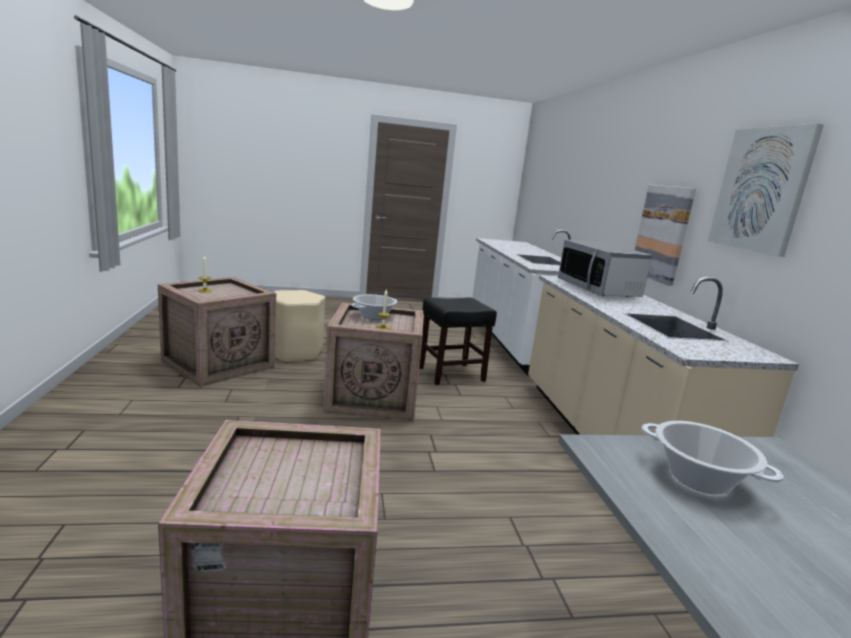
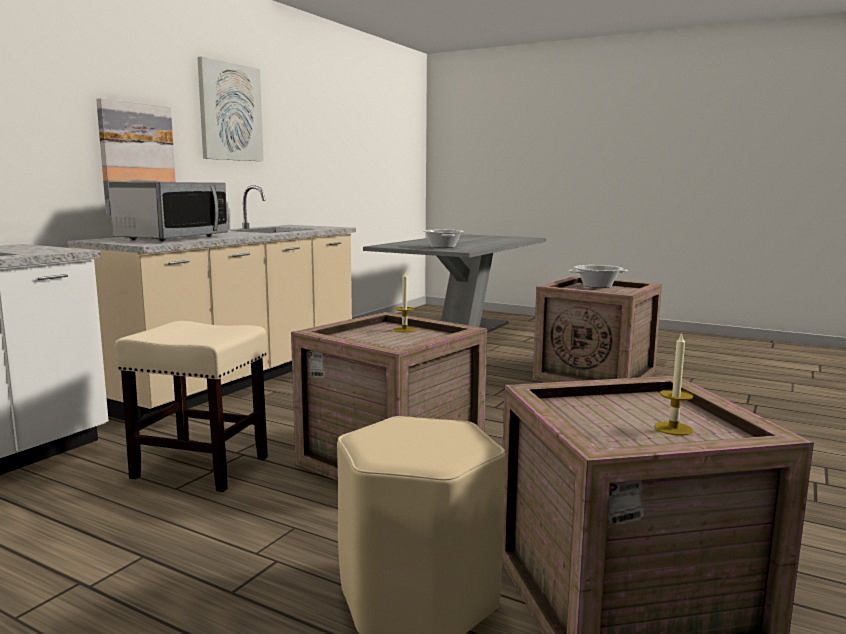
camera: 140 degrees left, 5 degrees down
cooking pot [351,294,397,320] -> cooking pot moved to [569,265,628,288]
black stool [419,297,497,385] -> beige stool [115,321,268,492]

